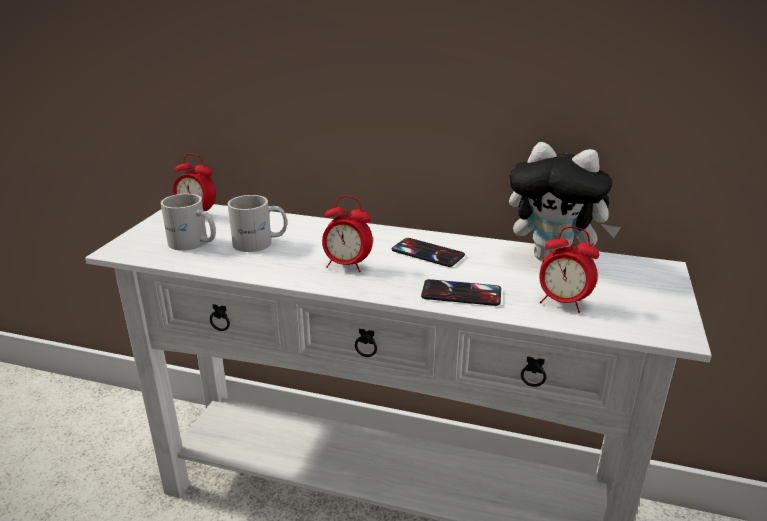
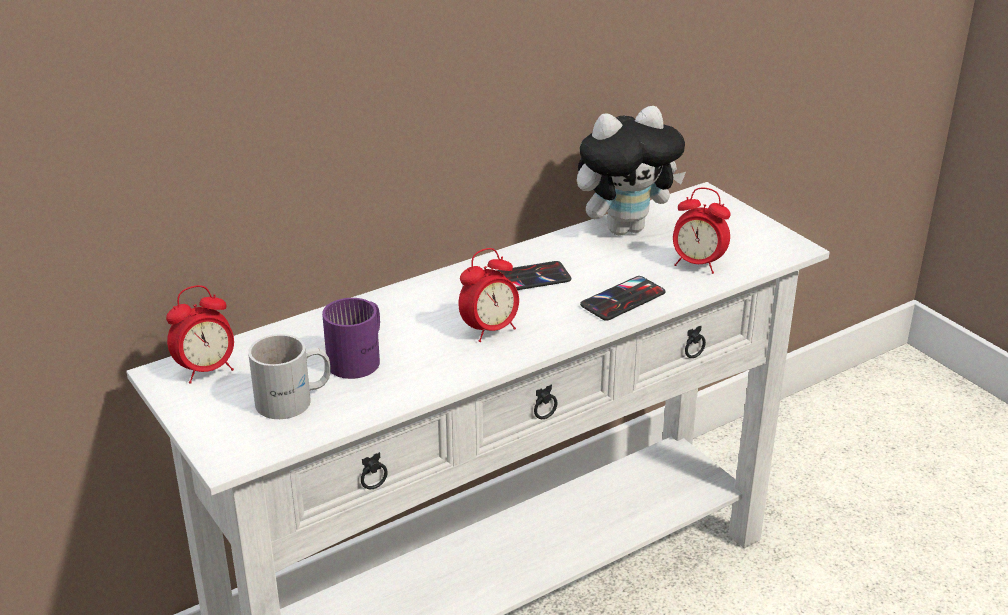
camera: 50 degrees left, 5 degrees up
white mug [228,195,287,252] -> purple mug [322,298,380,379]
alarm clock [539,227,600,313] -> alarm clock turned 45 degrees clockwise [673,187,730,274]

